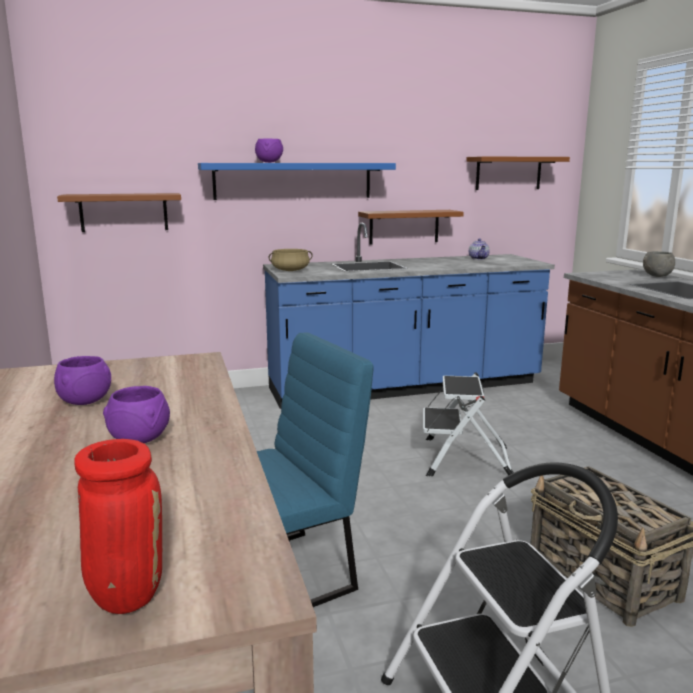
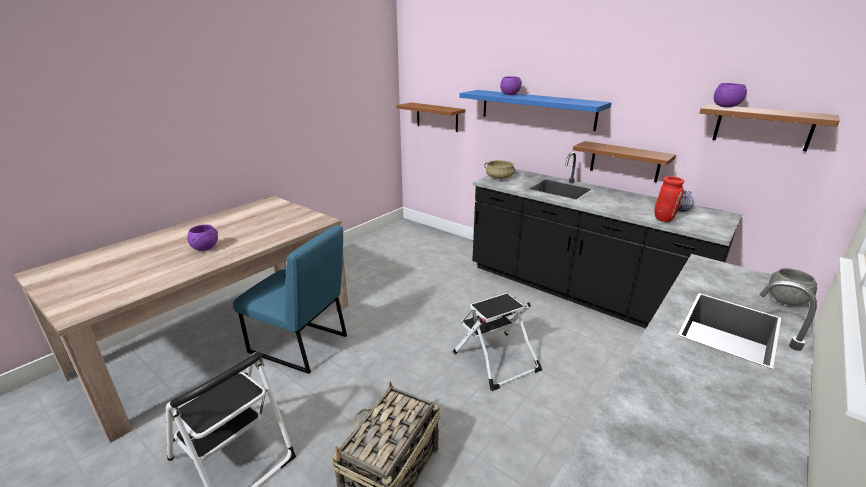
camera: 55 degrees right, 10 degrees up
purple bowl [54,356,111,405] -> purple bowl moved to [713,83,747,108]
red vase [74,439,162,614] -> red vase moved to [654,176,684,222]
blue counter [263,222,555,409] -> black counter [472,152,742,329]

